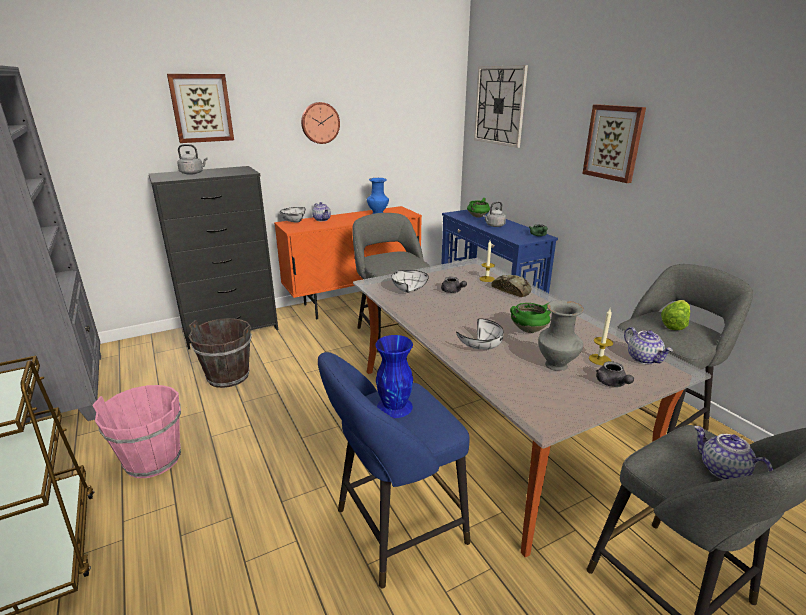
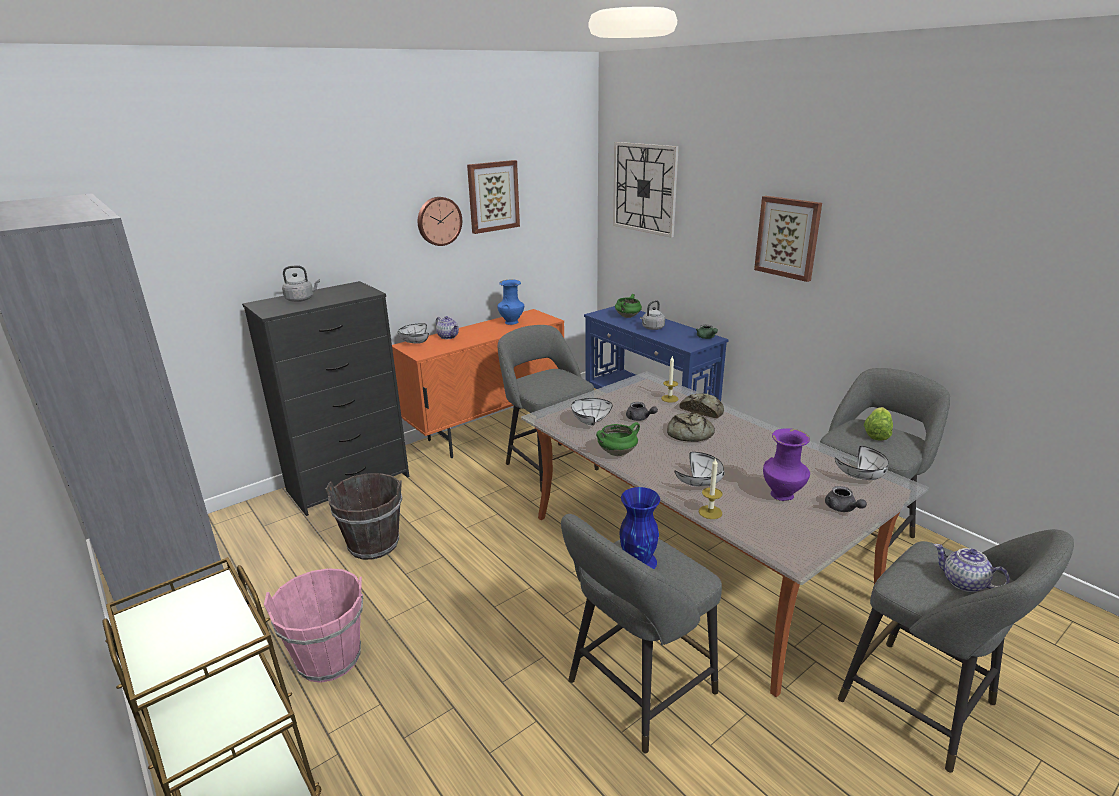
camera: 10 degrees left, 0 degrees up
picture [167,74,234,143] -> picture moved to [467,160,520,234]
blue stool [318,352,470,588] -> grey stool [561,514,722,753]
green cooking pot [510,302,551,333] -> green cooking pot moved to [596,422,640,456]
grey vase [538,300,584,370] -> purple vase [763,428,810,501]
candle [589,309,613,365] -> candle moved to [699,458,723,519]
teapot [624,327,673,364] -> white bowl [835,446,888,480]
none -> bread [667,412,715,442]

